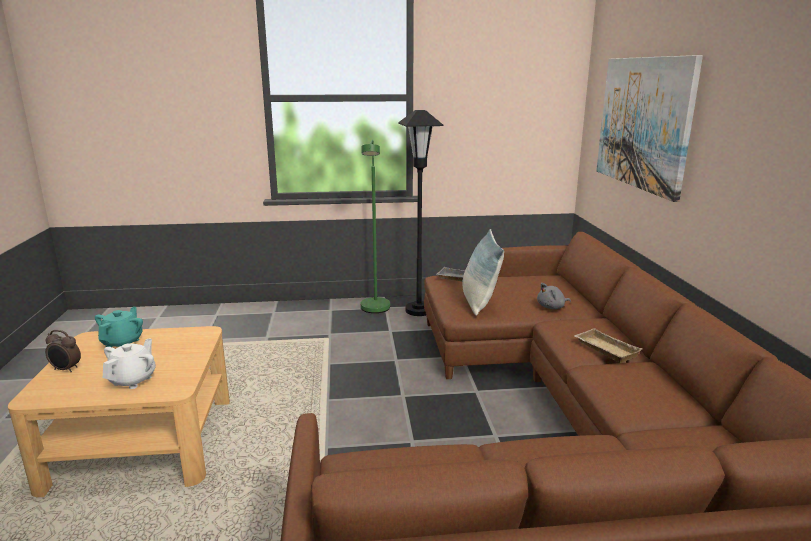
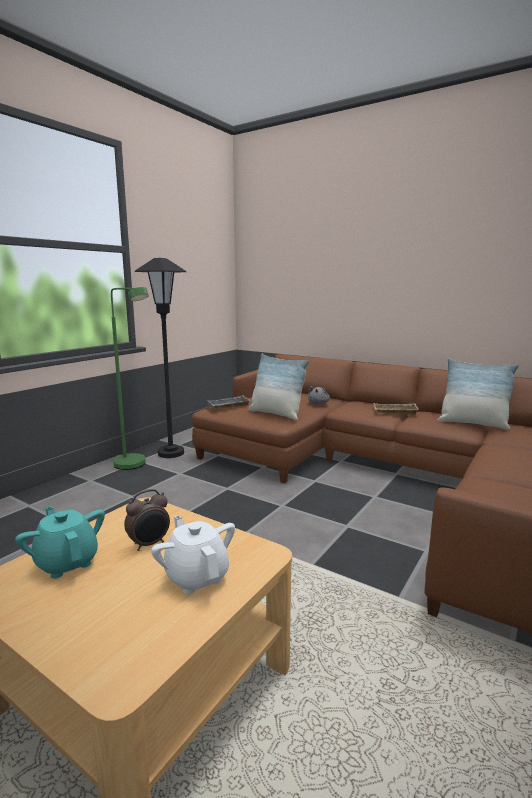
camera: 50 degrees left, 5 degrees down
alarm clock [45,330,81,372] -> alarm clock moved to [124,489,170,551]
picture [596,55,703,202] -> none
none -> pillow [437,359,519,430]

